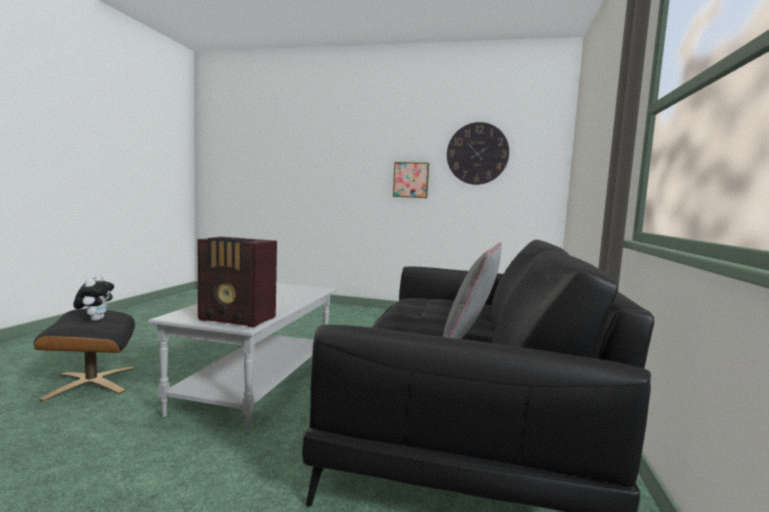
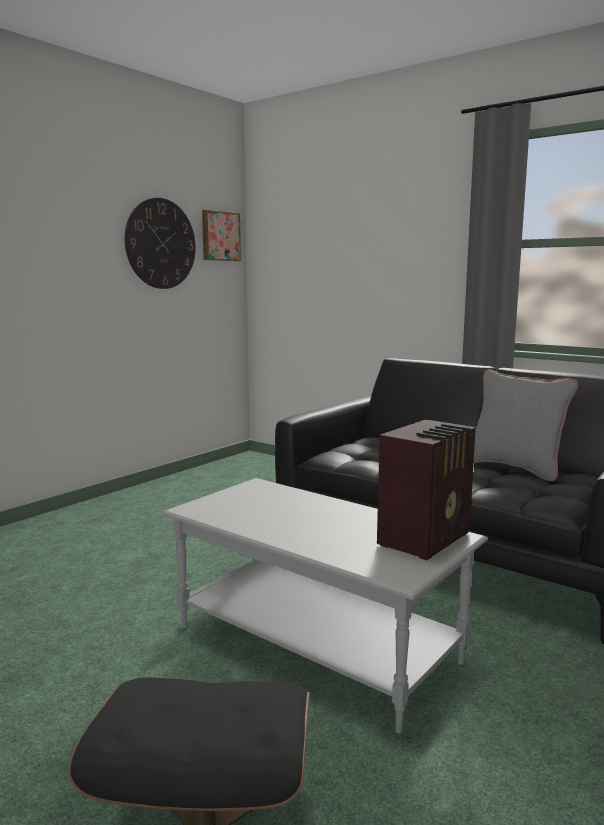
camera: 65 degrees left, 5 degrees up
plush toy [73,276,114,321] -> none
picture [393,162,429,198] -> picture moved to [202,210,241,261]

